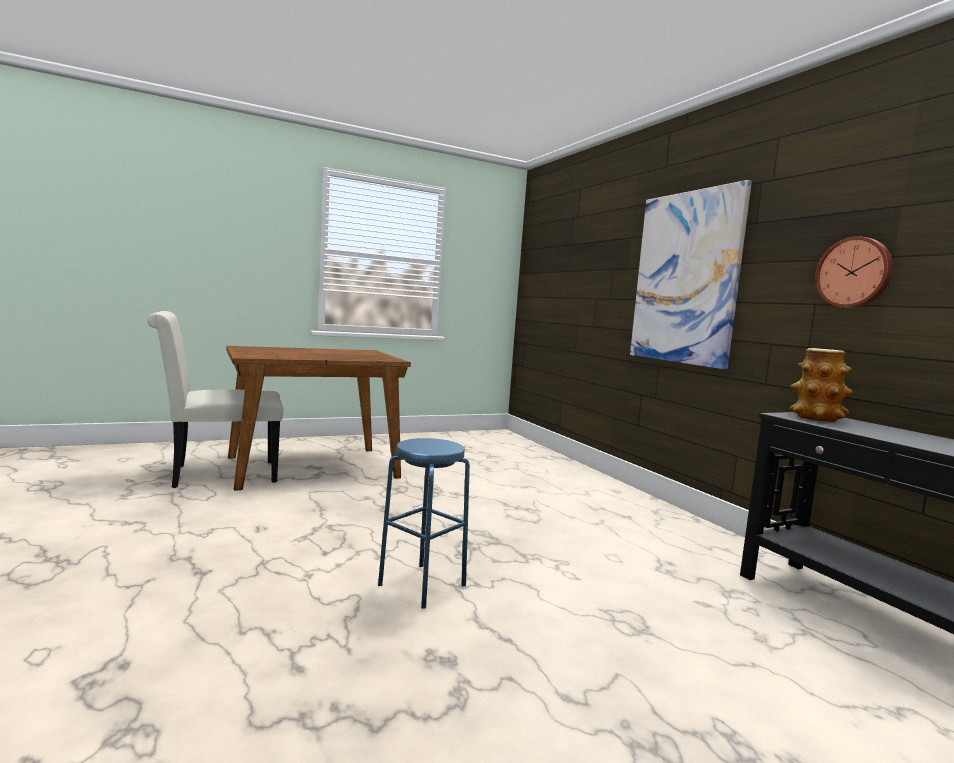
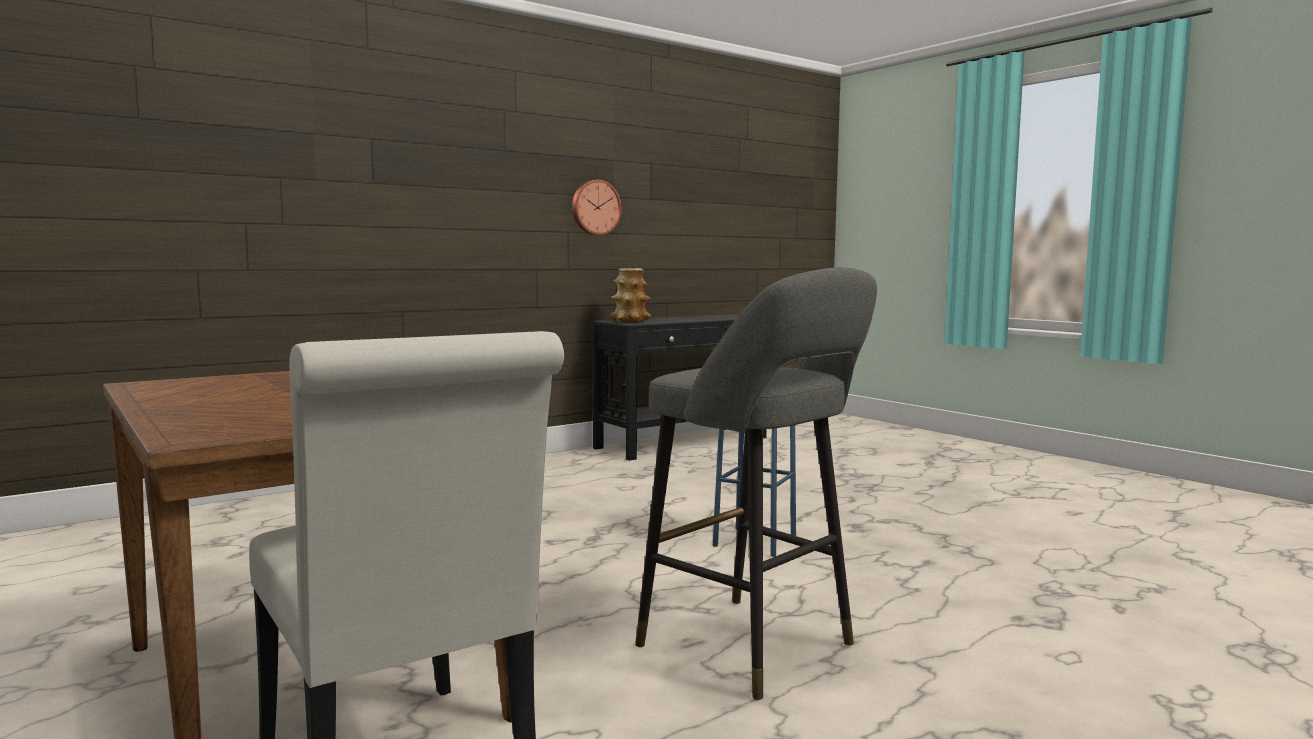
camera: 100 degrees left, 0 degrees up
picture [630,180,752,369] -> none
none -> grey stool [635,267,877,700]

